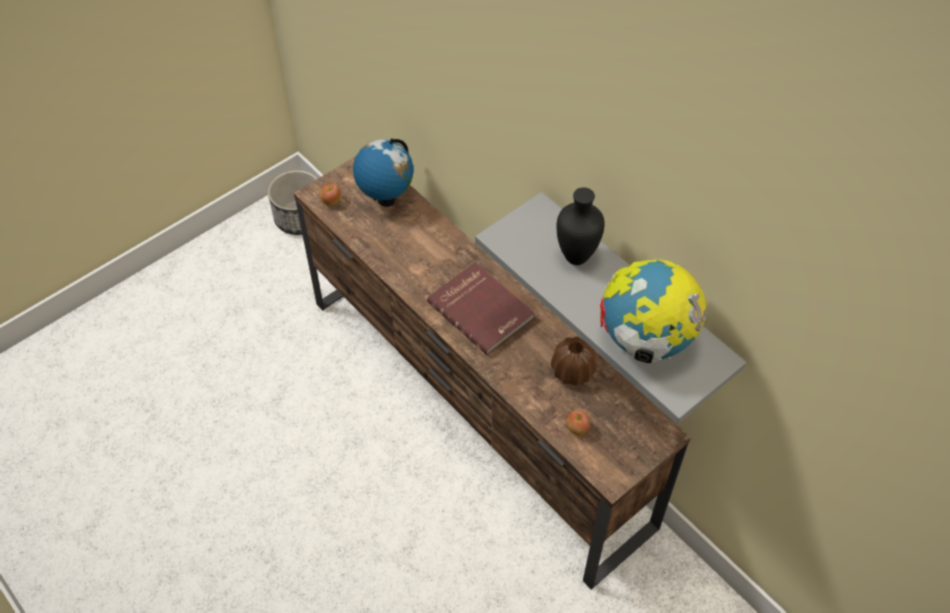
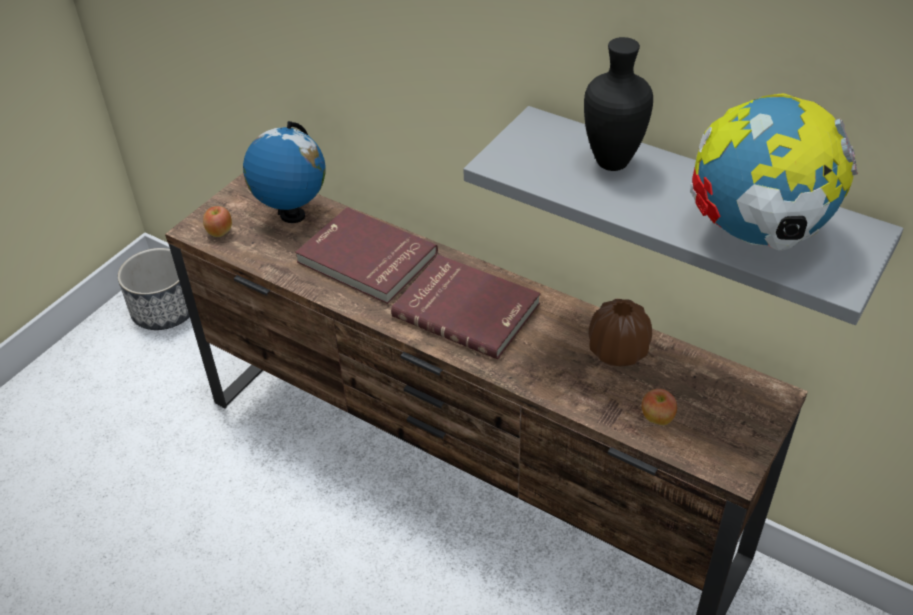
camera: 15 degrees left, 10 degrees down
none -> red book [295,207,438,304]

